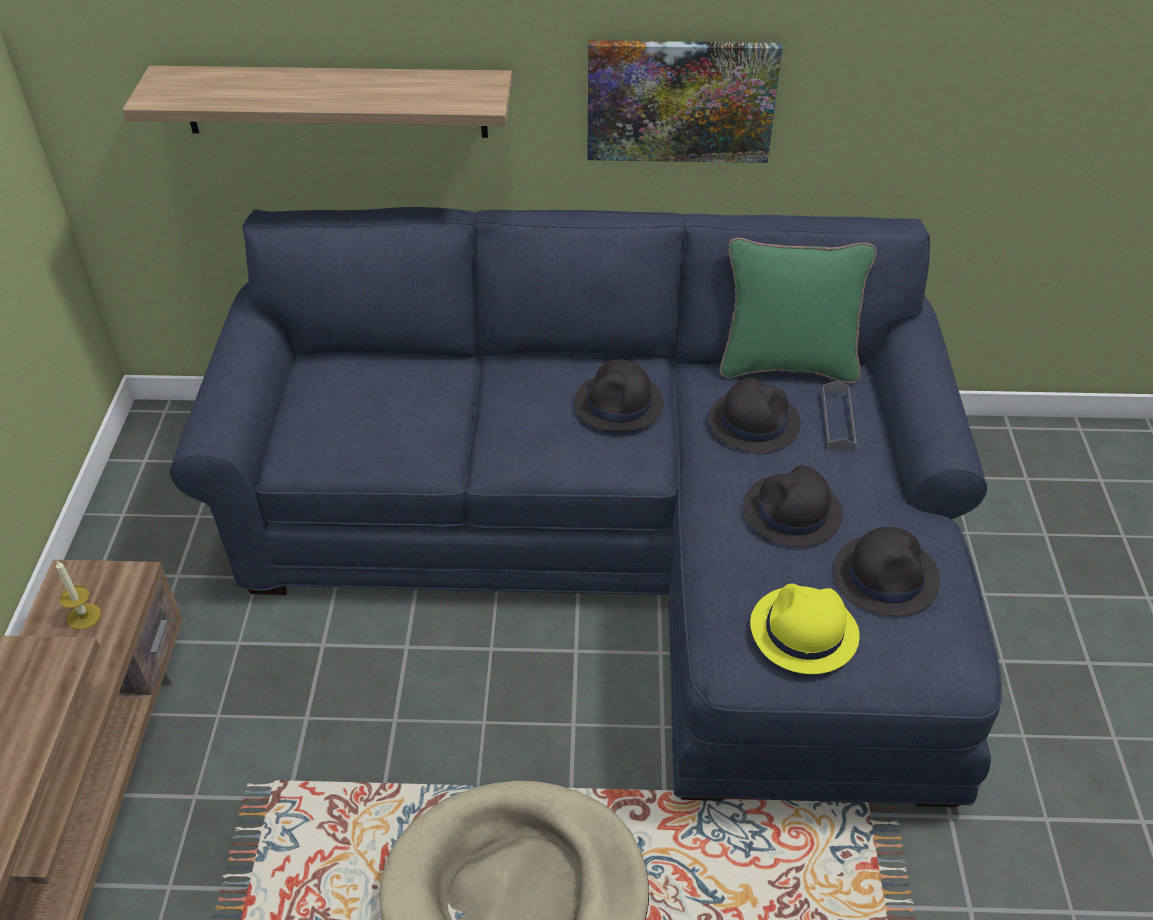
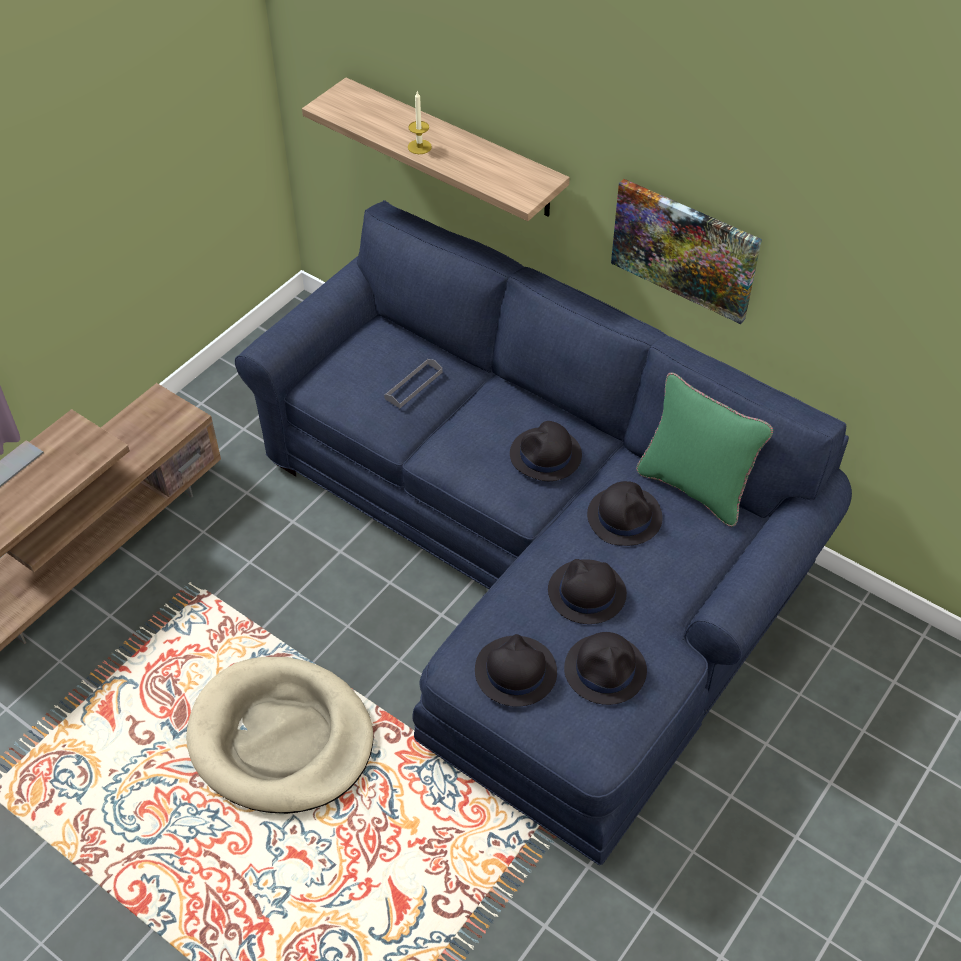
camera: 35 degrees right, 5 degrees up
candle [56,561,101,630] -> candle moved to [408,91,432,154]
yellow hat [750,584,860,674] -> black hat [475,634,557,707]
grey tray [822,381,857,451] -> grey tray moved to [384,359,443,408]

